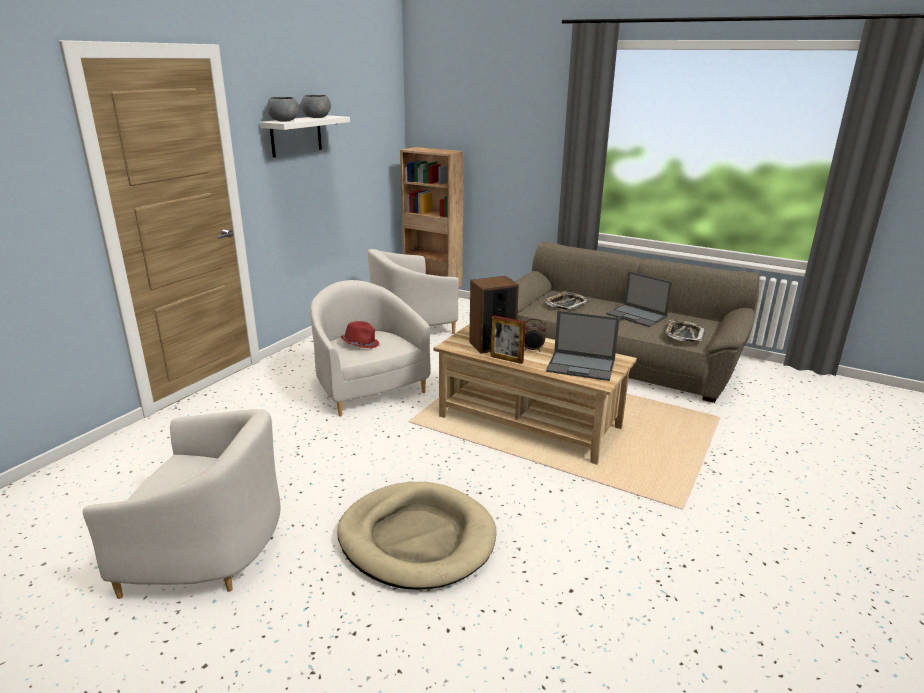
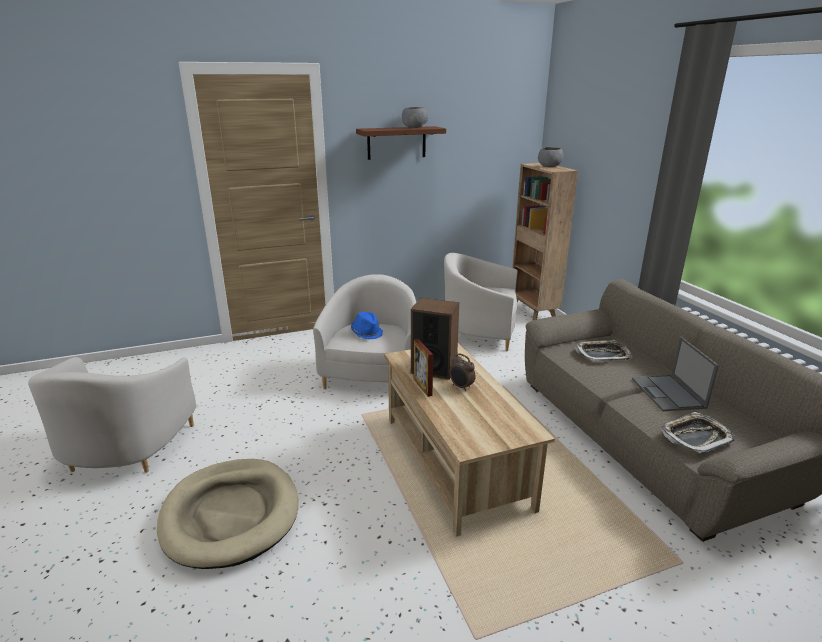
camera: 40 degrees right, 0 degrees up
white armchair [83,409,281,599] -> white armchair turned 45 degrees clockwise [28,357,196,473]
white shelf [259,115,350,157] -> brown shelf [356,126,446,160]
grey bowl [267,97,299,122] -> grey bowl moved to [538,147,563,167]
red hat [341,321,379,348] -> blue hat [351,312,383,339]
laptop [546,311,620,381] -> none

